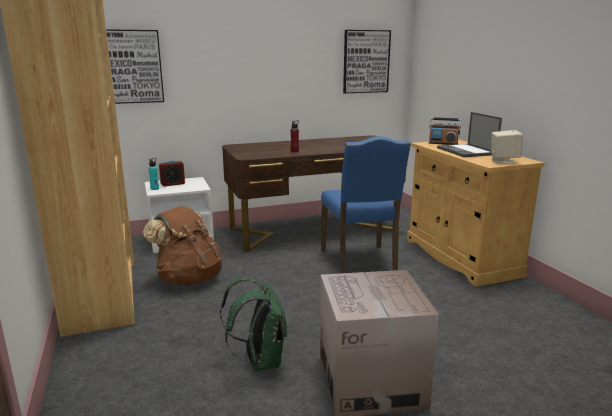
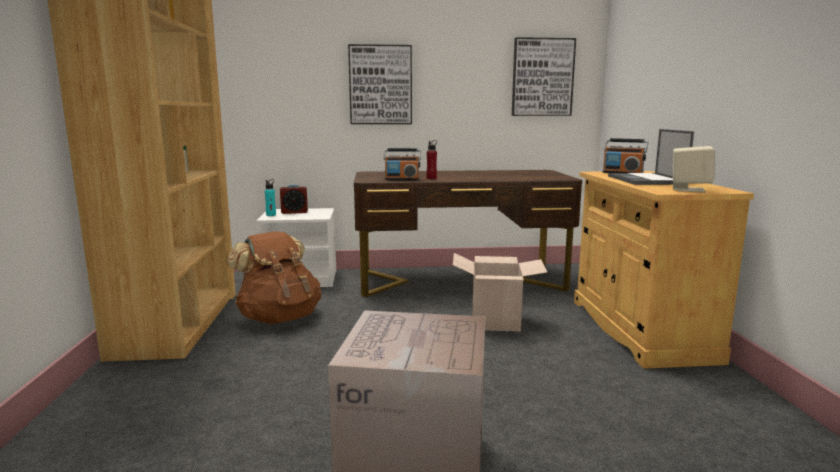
camera: 15 degrees right, 5 degrees down
picture [106,29,164,104] -> picture moved to [348,44,412,124]
green backpack [220,277,287,371] -> none
blue chair [321,136,411,273] -> cardboard box [453,253,547,332]
none -> radio [383,148,421,180]

